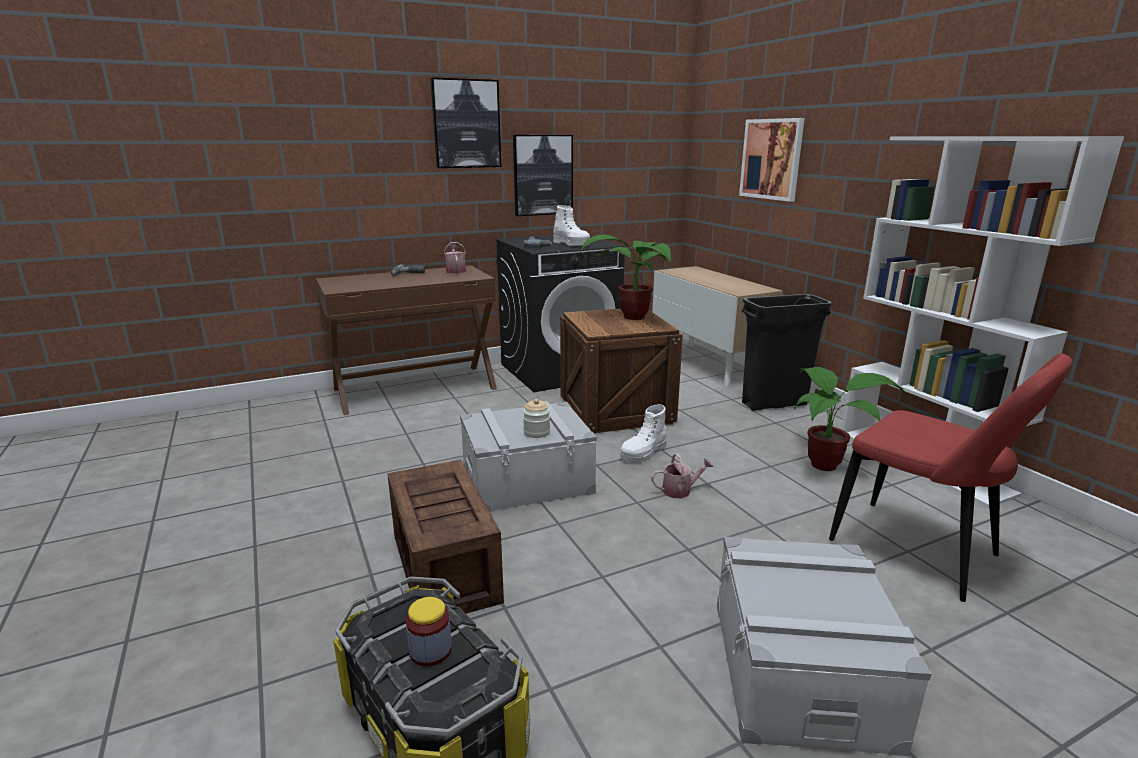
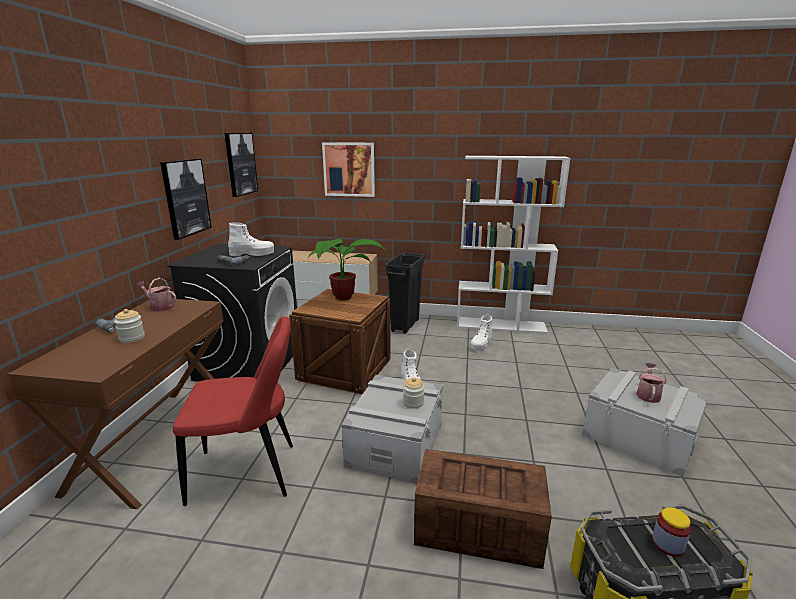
camera: 55 degrees left, 0 degrees up
picture [430,78,501,168] -> picture moved to [225,133,258,197]
watering can [651,453,714,499] -> watering can moved to [636,363,667,403]
potted plant [794,367,905,471] -> white boot [471,315,492,351]
red chair [829,353,1072,602] -> red chair moved to [173,316,293,506]
none -> jar [114,309,145,343]

